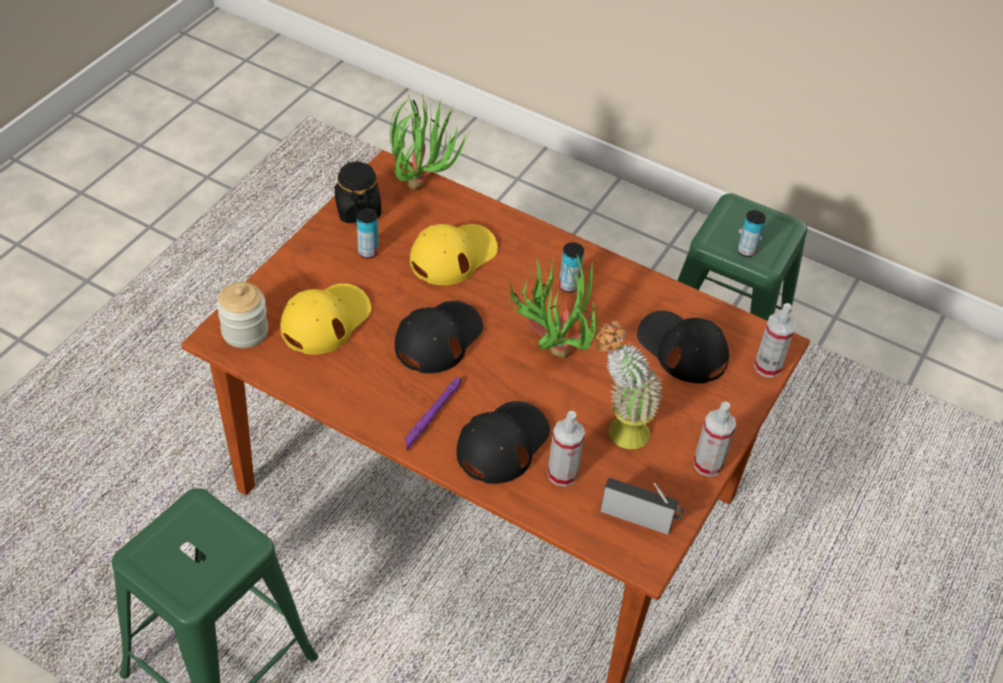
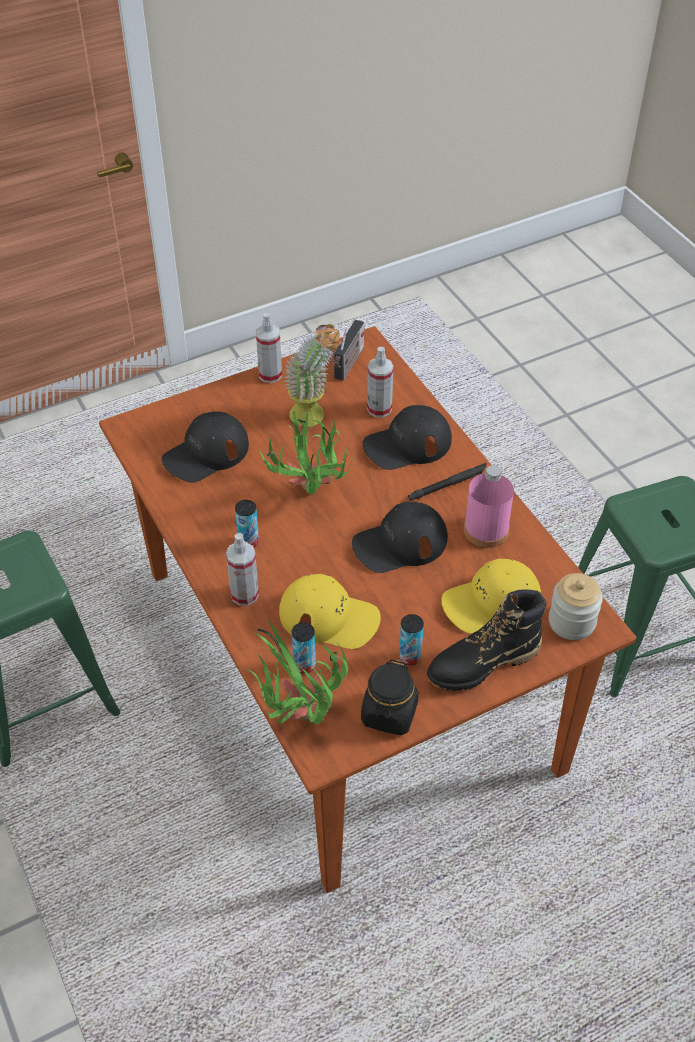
camera: 145 degrees left, 0 degrees up
purple flashlight [405,376,462,451] -> black flashlight [408,463,486,501]
yellow cap [410,224,498,285] -> yellow cap turned 150 degrees counterclockwise [279,574,381,649]
radio [600,478,684,535] -> radio turned 120 degrees counterclockwise [334,320,364,381]
black cap [637,310,729,383] -> black cap turned 60 degrees clockwise [162,411,249,483]
can [738,210,766,257] -> can moved to [292,622,316,674]
spray bottle [754,303,796,378] -> spray bottle moved to [226,533,259,606]
none -> black boot [427,589,547,691]
none -> pink bottle [464,465,514,548]

